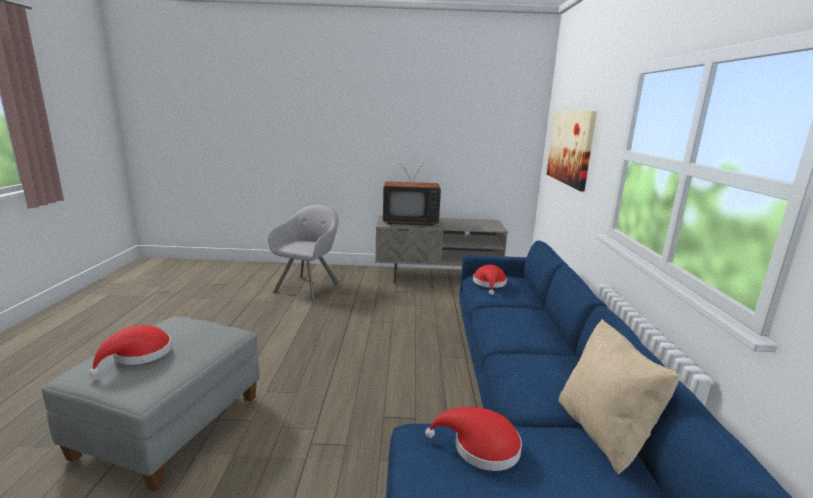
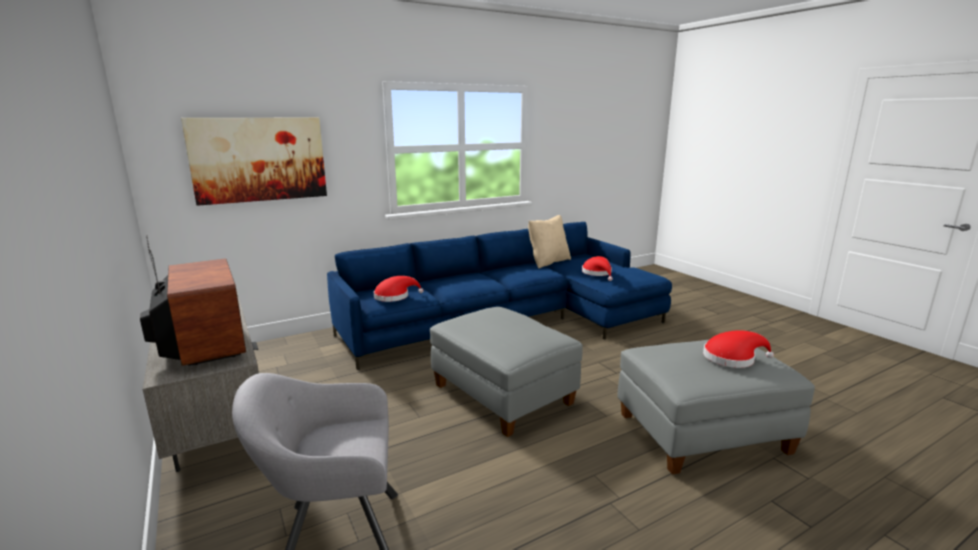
camera: 120 degrees left, 0 degrees up
none -> grey ottoman [430,307,583,437]

